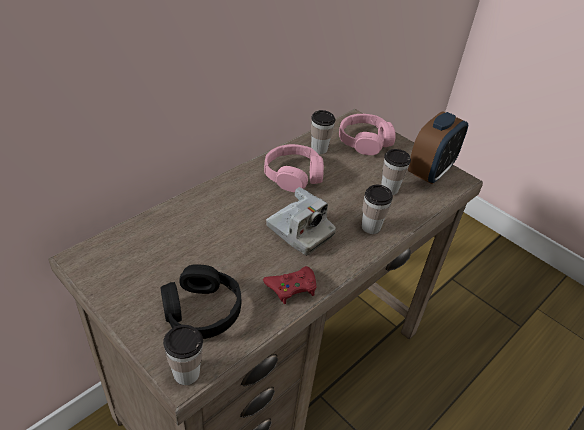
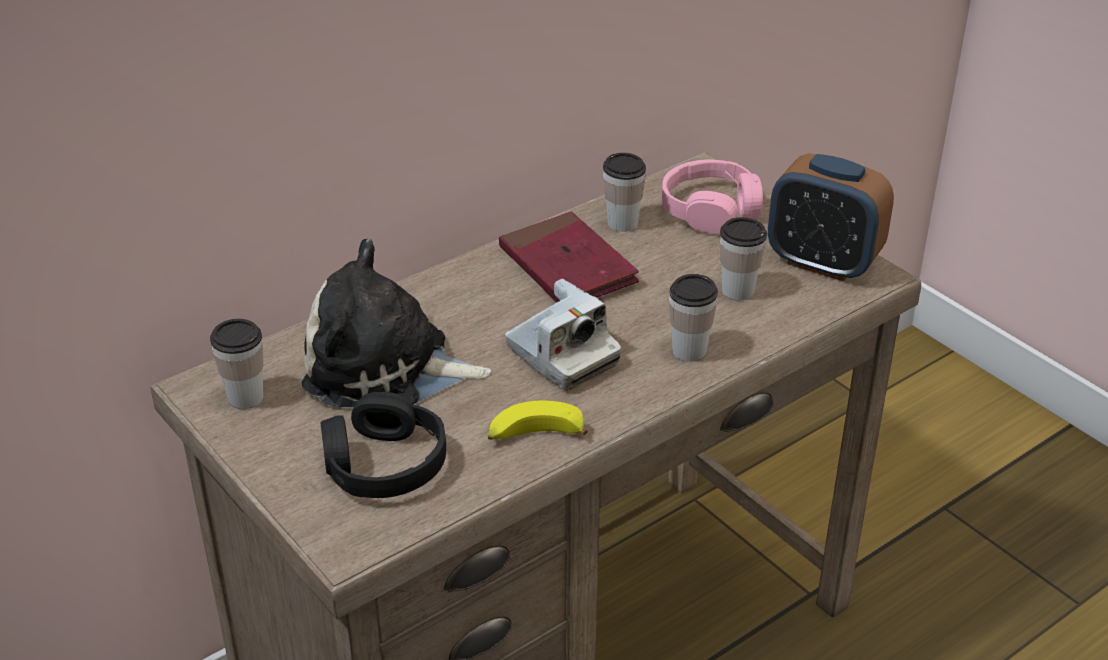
camera: 10 degrees right, 5 degrees down
cup [163,325,203,385] -> cup moved to [210,319,264,409]
red game controller [263,266,317,304] -> banana [488,401,588,440]
pink headphones [264,144,324,192] -> red book [499,212,639,302]
alarm clock [408,111,468,184] -> alarm clock turned 75 degrees clockwise [768,153,894,282]
none -> plush toy [302,239,491,408]

